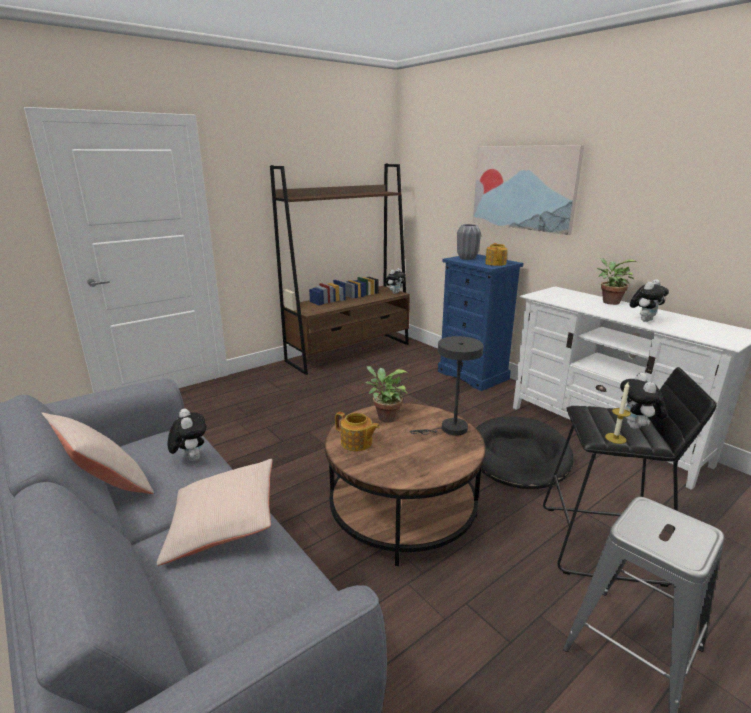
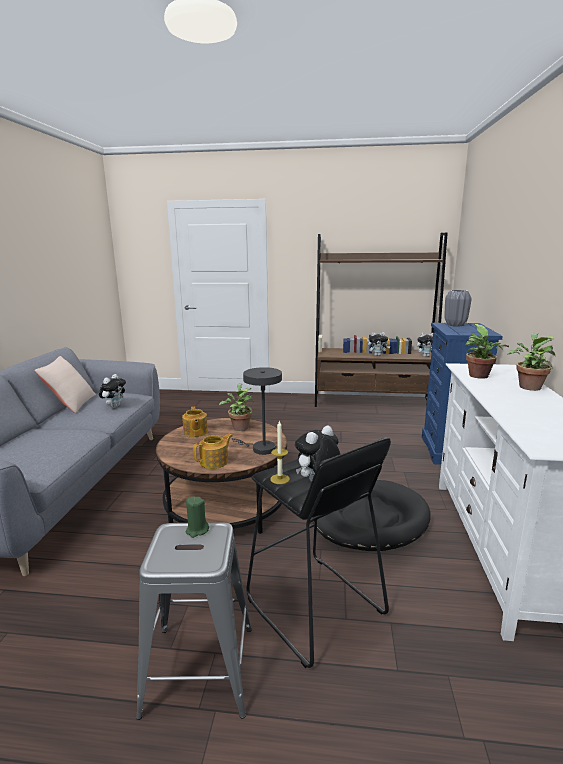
camera: 45 degrees right, 5 degrees down
beige pillow [157,459,273,566] -> none
picture [473,145,584,235] -> none
teapot [485,243,508,266] -> teapot moved to [193,434,233,469]
plush toy [630,279,669,322] -> plush toy moved to [368,332,390,356]
none -> green candle [186,497,209,538]
none -> potted plant [465,324,509,379]

